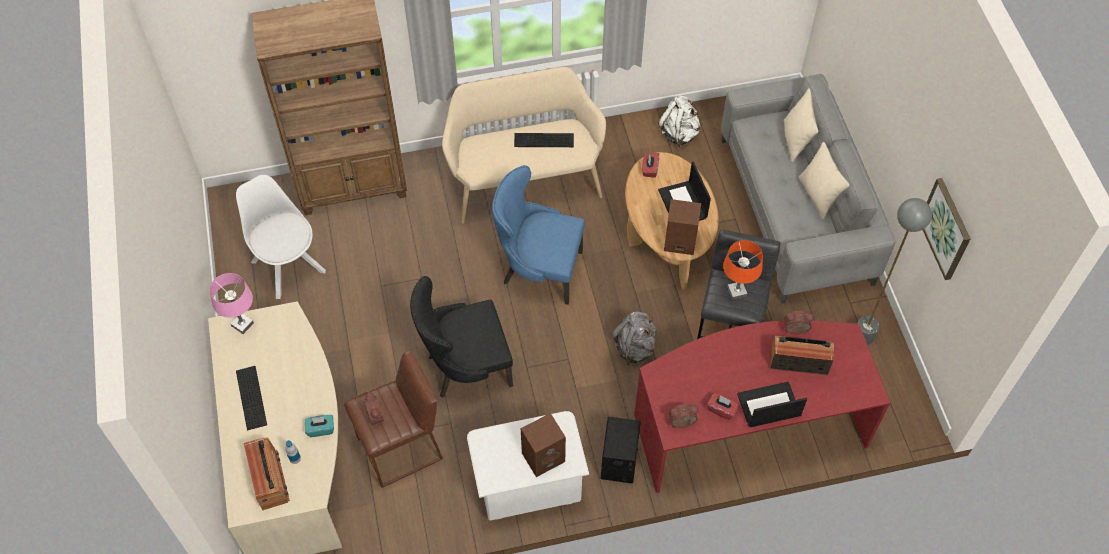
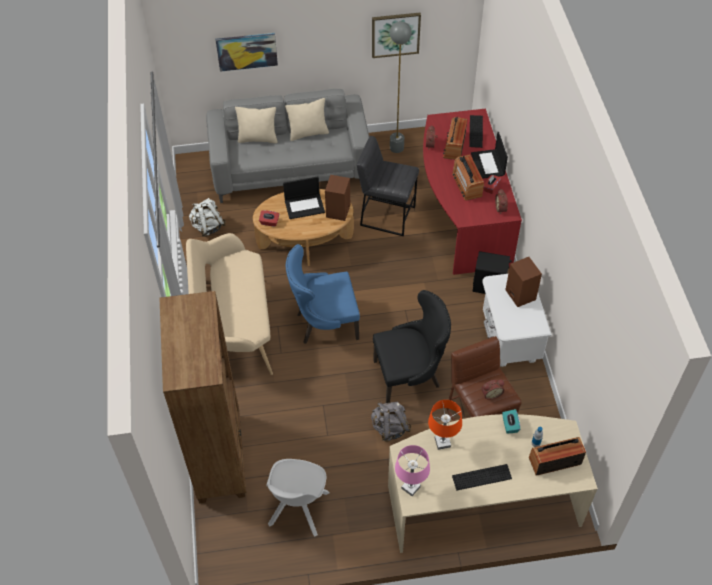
camera: 85 degrees left, 5 degrees down
white chair [236,175,326,299] -> white chair turned 45 degrees counterclockwise [267,459,330,537]
black chair [410,276,513,398] -> black chair turned 90 degrees counterclockwise [373,290,451,403]
blue chair [492,165,585,305] -> blue chair turned 60 degrees clockwise [286,244,360,344]
keyboard [514,133,574,147] -> keyboard moved to [469,115,483,148]
grey backpack [612,312,657,366] -> grey backpack moved to [371,401,411,441]
orange table lamp [723,240,763,300] -> orange table lamp moved to [428,400,462,450]
none -> picture [215,33,278,72]
none -> radio [452,154,484,201]

